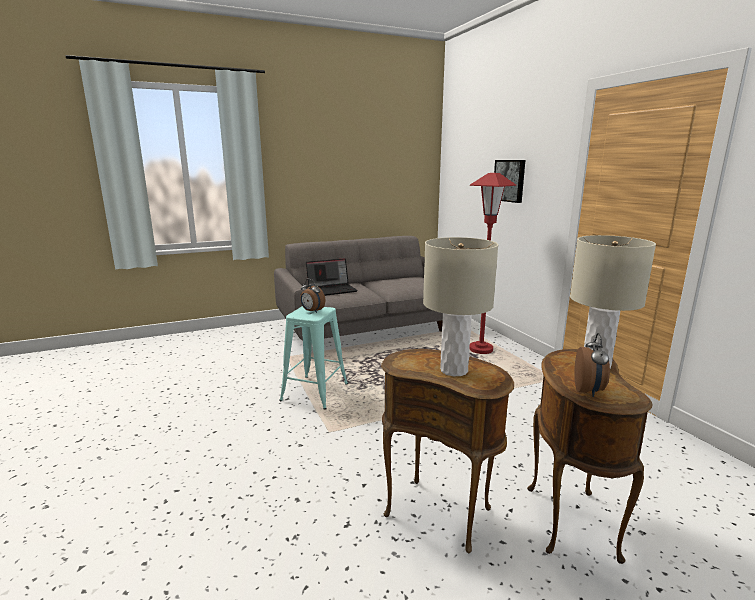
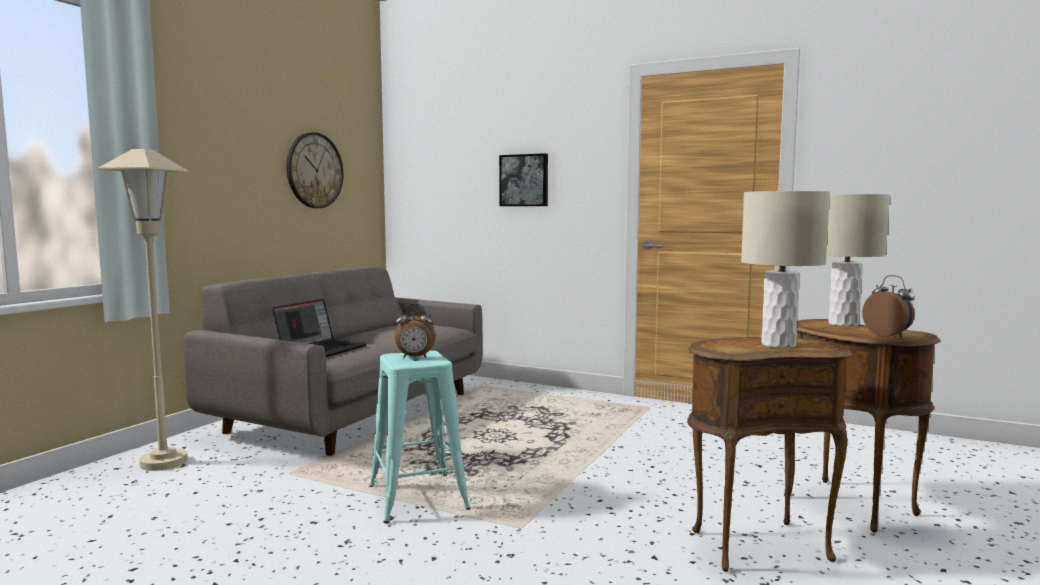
camera: 40 degrees left, 10 degrees down
red floor lamp [469,173,516,354] -> none
none -> beige floor lamp [98,149,188,471]
none -> wall clock [286,132,343,208]

